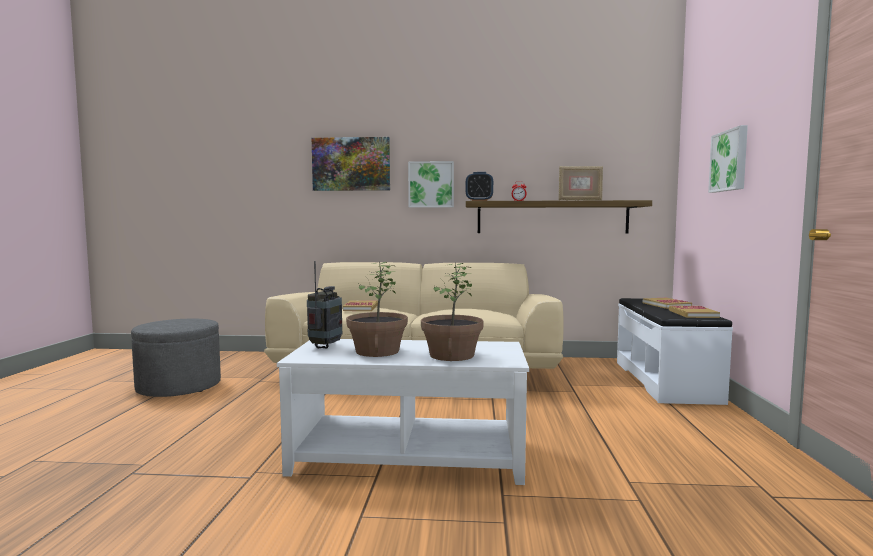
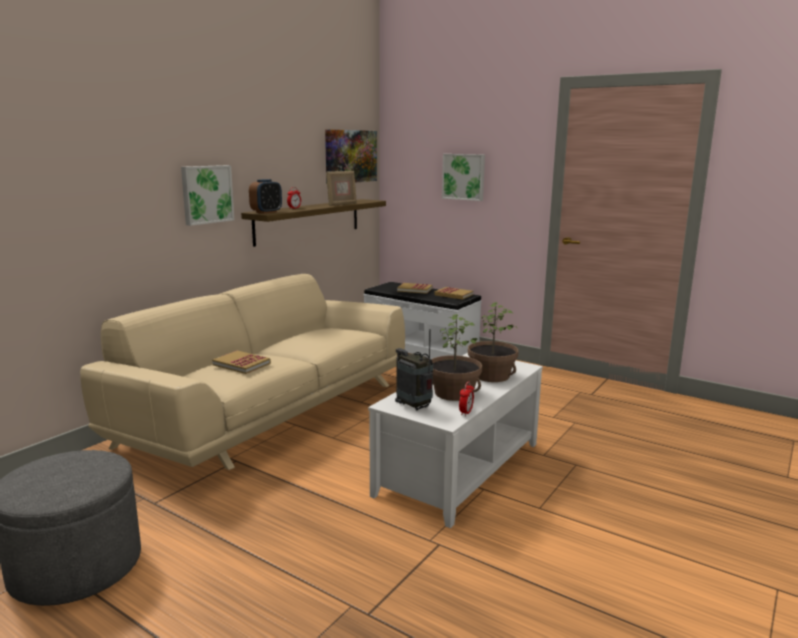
camera: 60 degrees left, 10 degrees up
picture [312,137,390,191] -> picture moved to [325,130,377,184]
none -> alarm clock [459,381,474,416]

